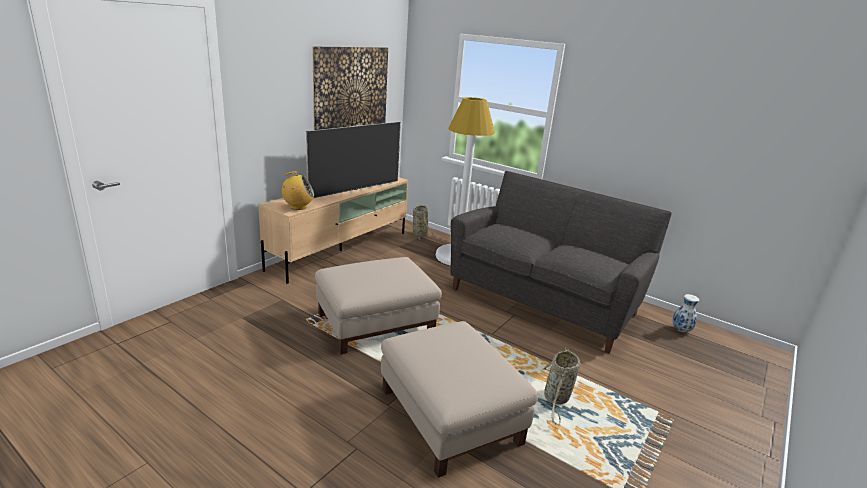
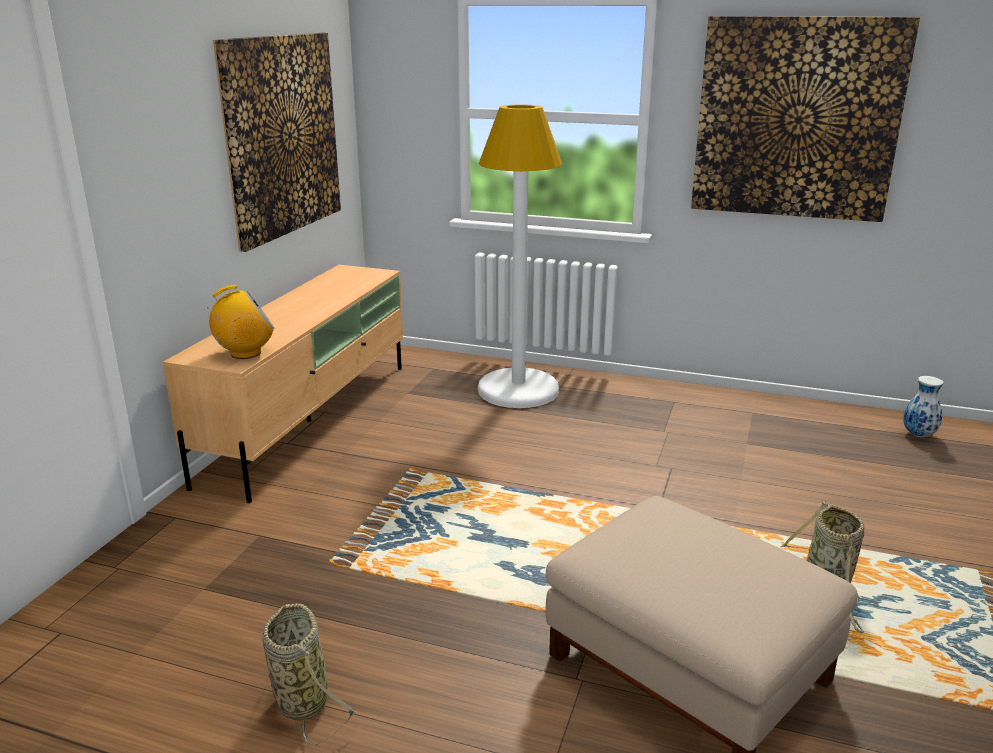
camera: 15 degrees left, 0 degrees up
television [306,122,401,198] -> none
beige ottoman [315,257,442,354] -> none
basket [413,205,434,240] -> basket moved to [262,603,357,745]
grey sofa [451,171,672,353] -> none
none -> picture [691,16,920,222]

